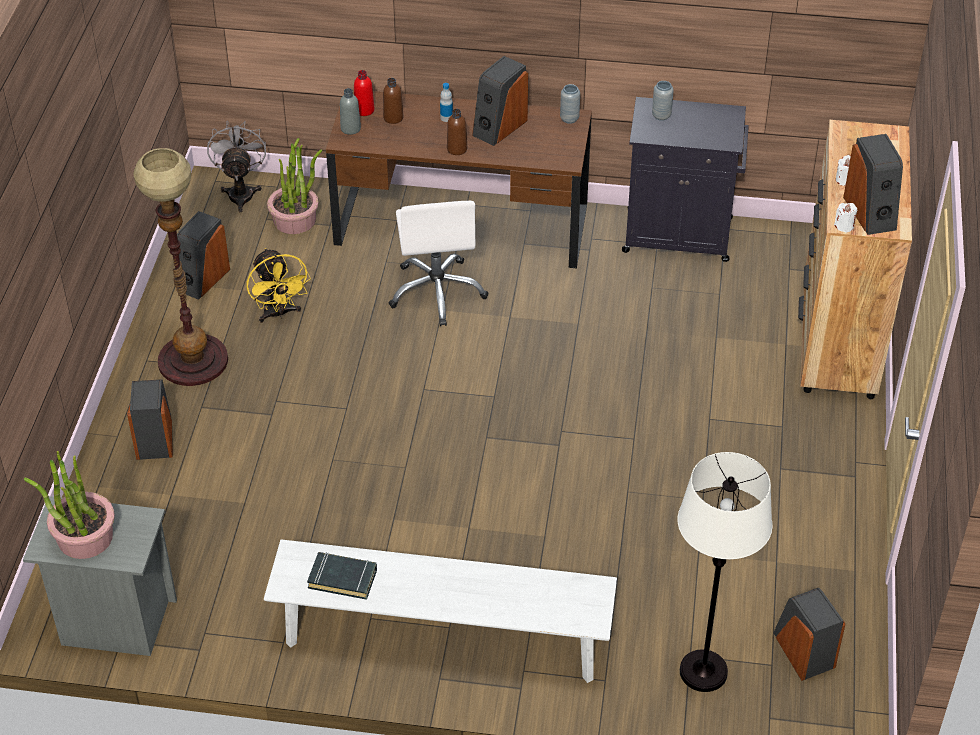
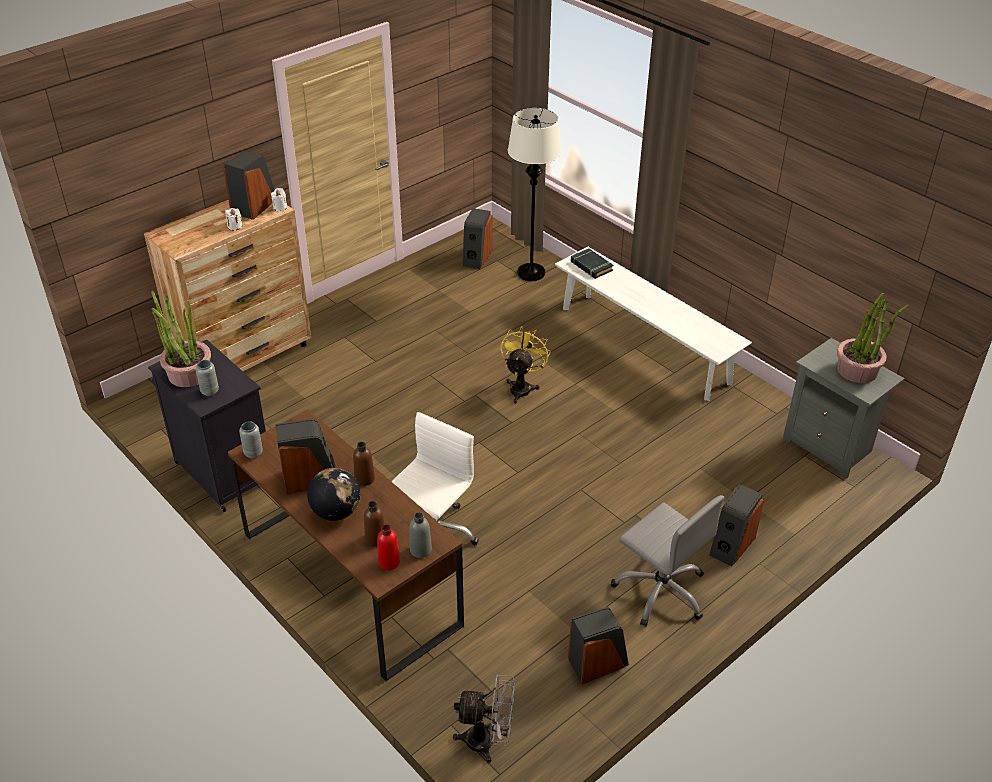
camera: 140 degrees left, 5 degrees down
floor lamp [133,148,228,386] -> grey office chair [611,495,724,627]
grey fan [207,121,266,212] -> grey fan turned 120 degrees counterclockwise [453,674,515,763]
yellow fan [247,248,311,323] -> yellow fan moved to [500,326,551,403]
potted plant [267,138,322,234] -> potted plant moved to [151,291,211,387]
black book [307,552,377,600] -> black book moved to [571,248,613,279]
bottle [440,83,453,122] -> globe [307,468,360,521]

